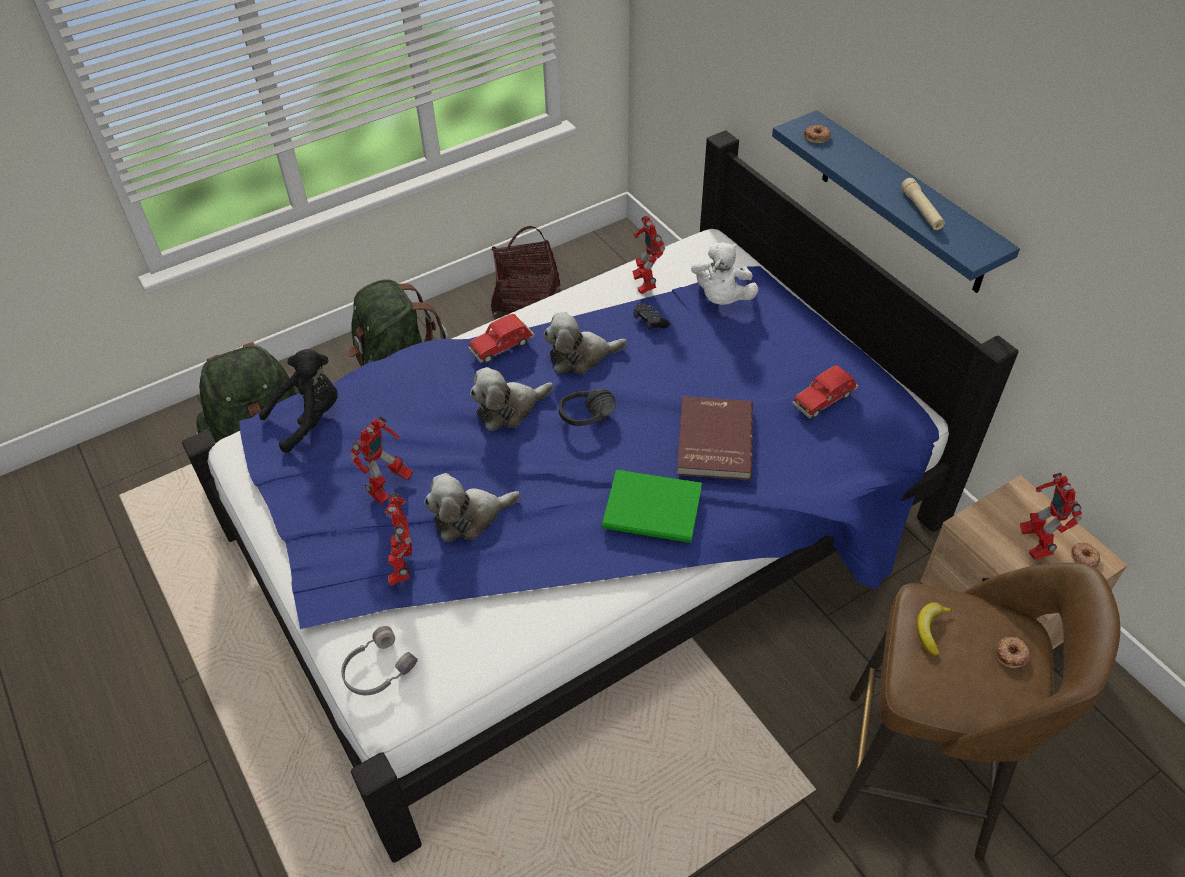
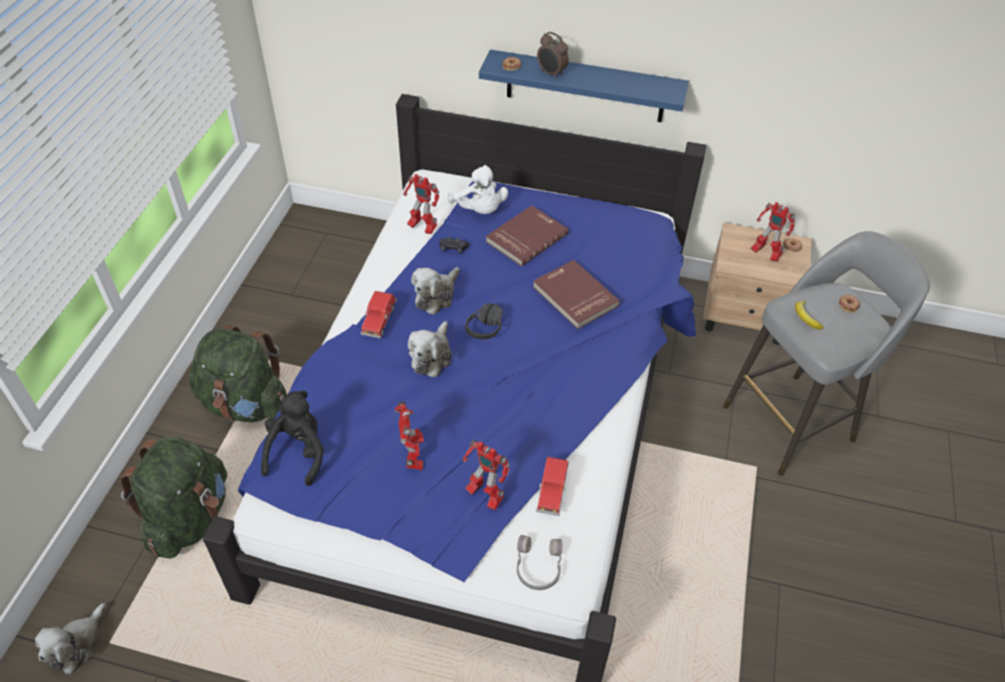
camera: 45 degrees left, 0 degrees up
plush toy [424,473,521,541] -> plush toy moved to [35,603,106,674]
basket [491,226,560,314] -> none
green book [602,470,702,543] -> none
red toy car [792,365,859,419] -> red toy car moved to [536,457,569,516]
brown stool [833,563,1120,861] -> grey stool [723,231,930,476]
beige flashlight [901,178,945,230] -> none
none -> red book [486,206,568,266]
none -> alarm clock [537,32,569,79]

